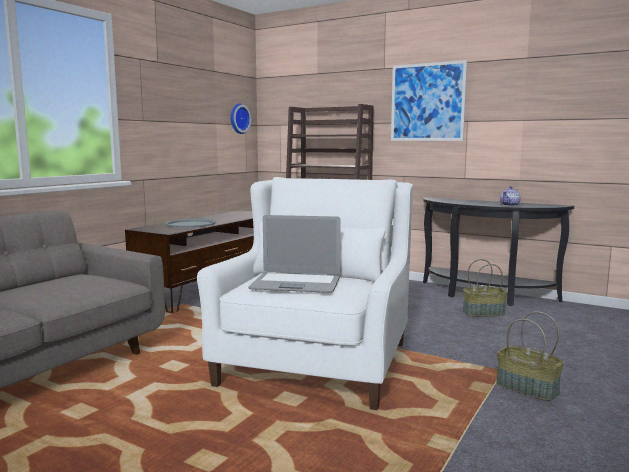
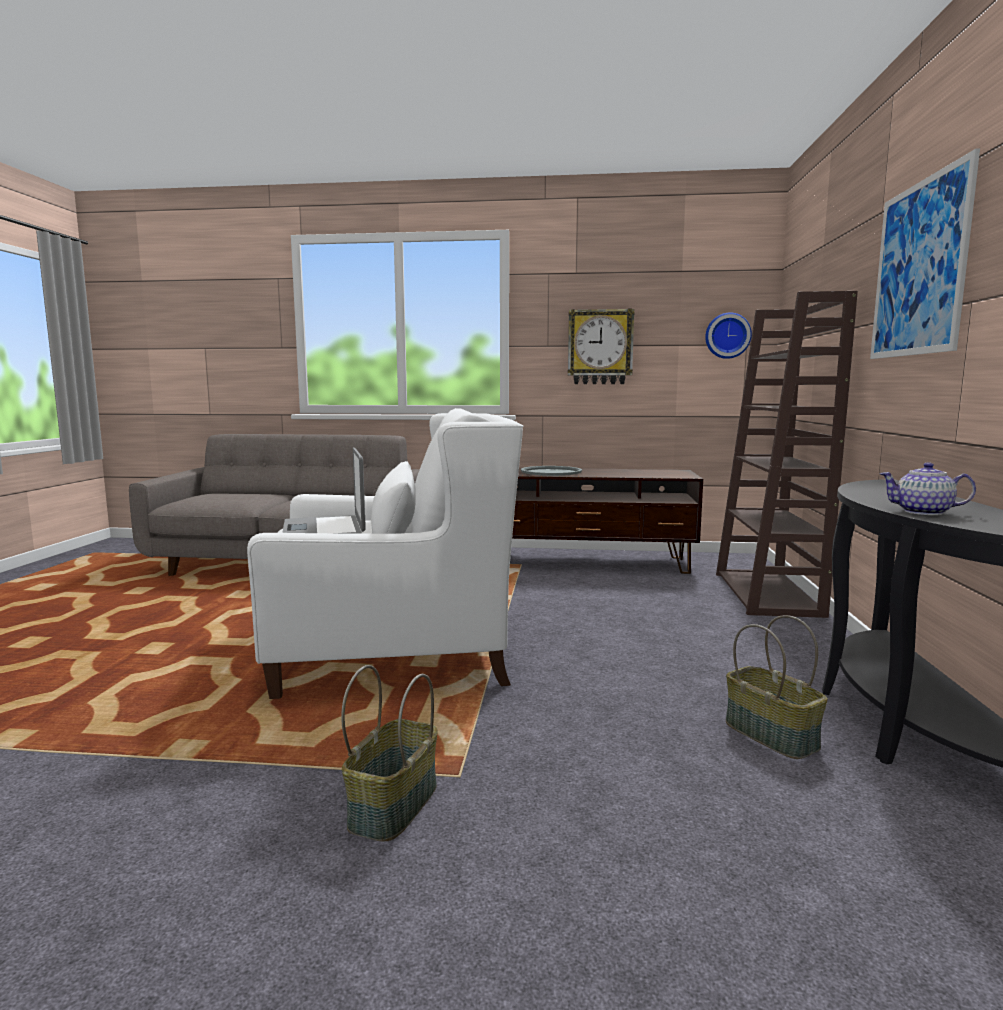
camera: 65 degrees right, 0 degrees up
none -> wall clock [568,308,635,384]

